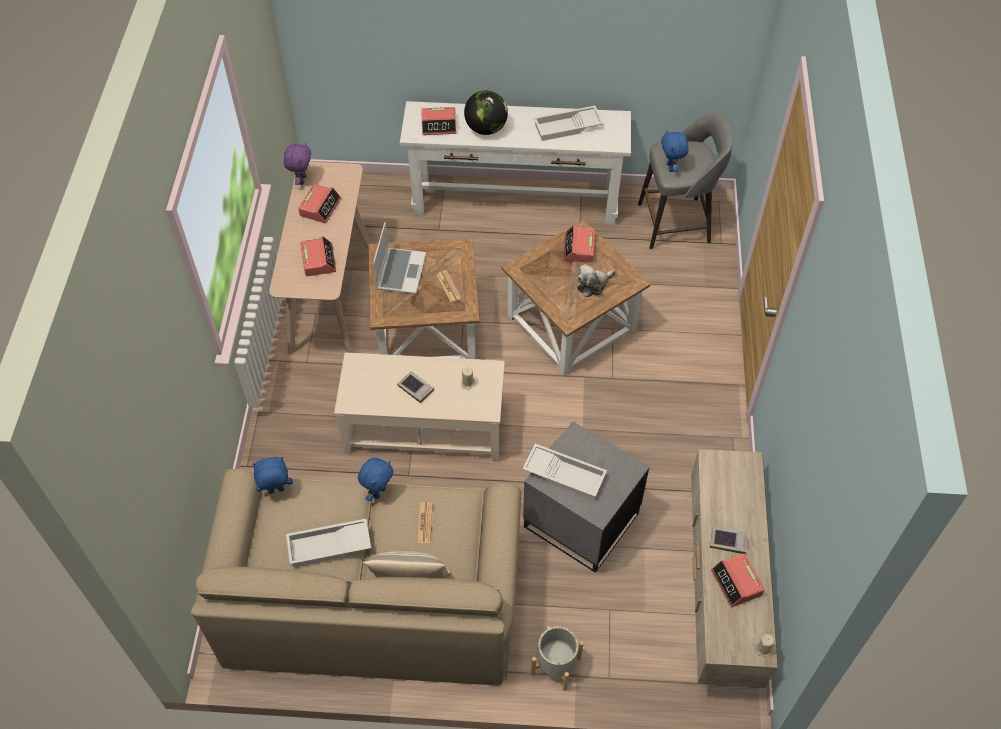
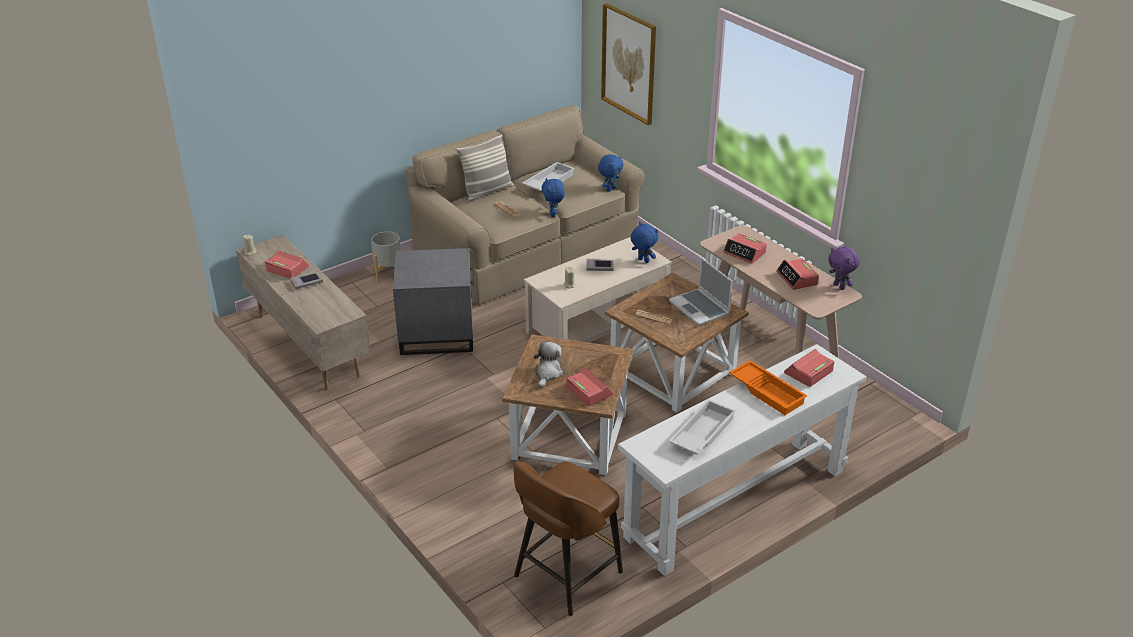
camera: 140 degrees right, 20 degrees down
globe [464,90,508,135] -> orange tray [729,360,807,415]
white tray [523,444,607,500] -> none
grey stool [638,112,733,249] -> brown stool [514,461,623,616]
blue plush toy [661,130,689,172] -> blue plush toy moved to [630,222,658,263]
none -> picture [601,3,656,125]

